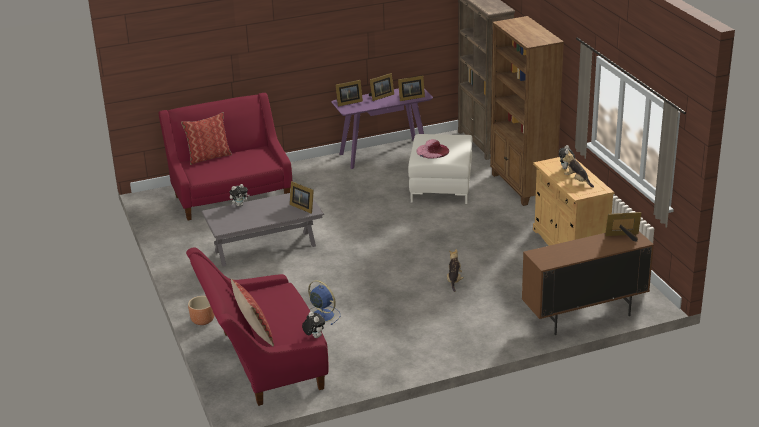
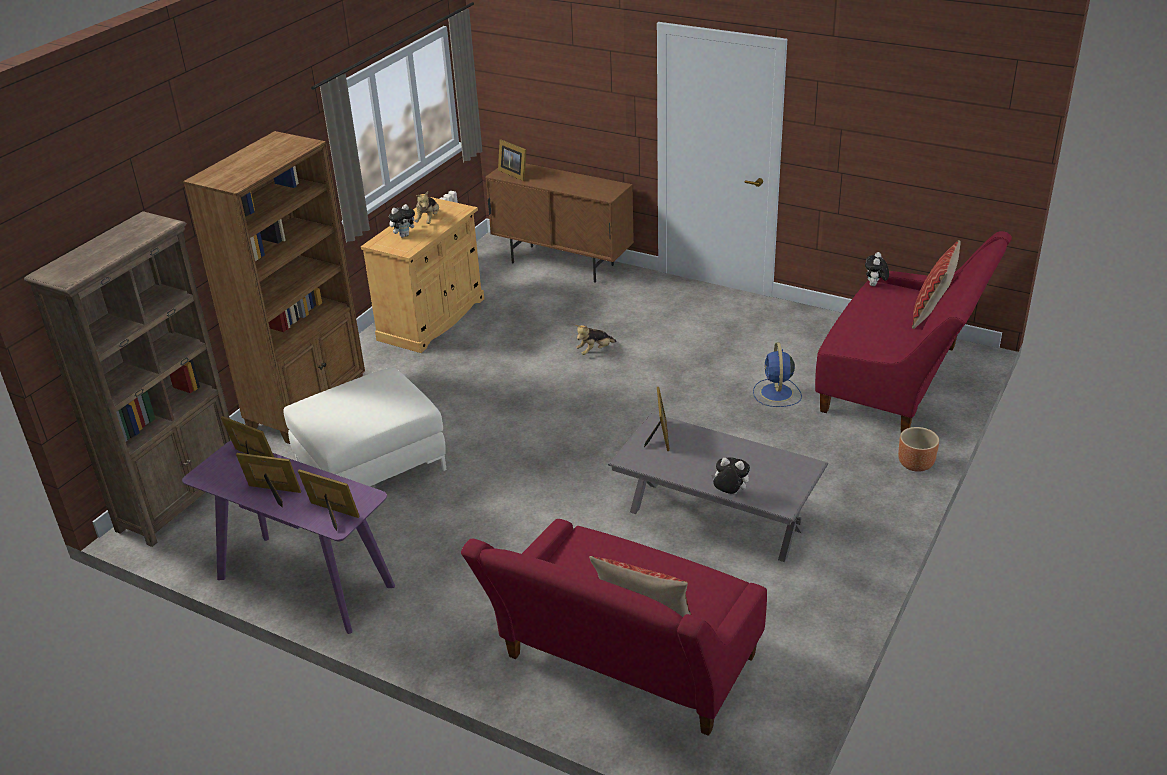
camera: 130 degrees left, 5 degrees up
pink hat [416,139,449,159] -> none

